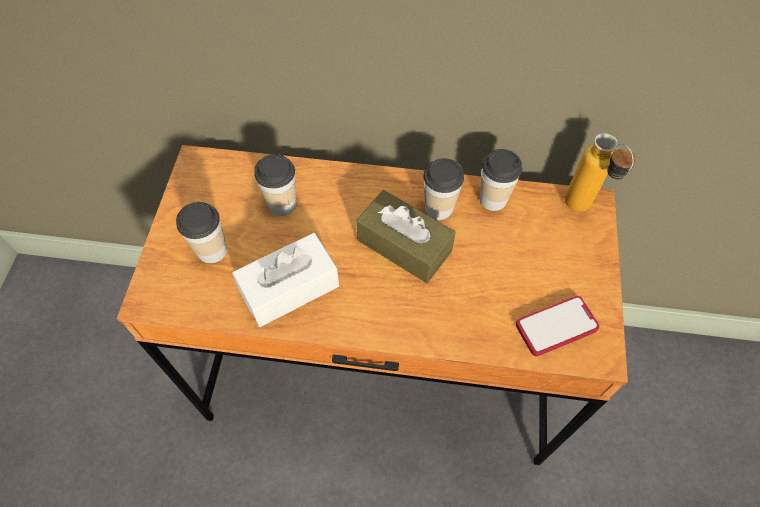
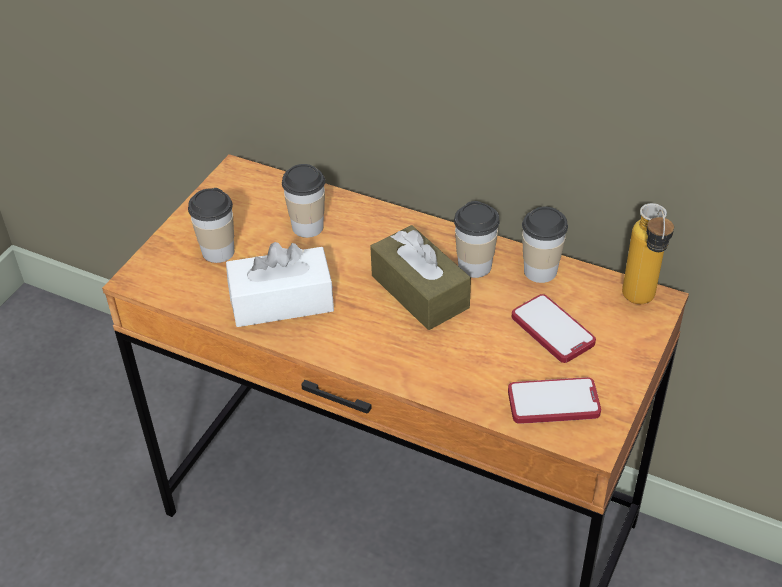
camera: 20 degrees right, 15 degrees down
none -> phone [512,294,596,363]

